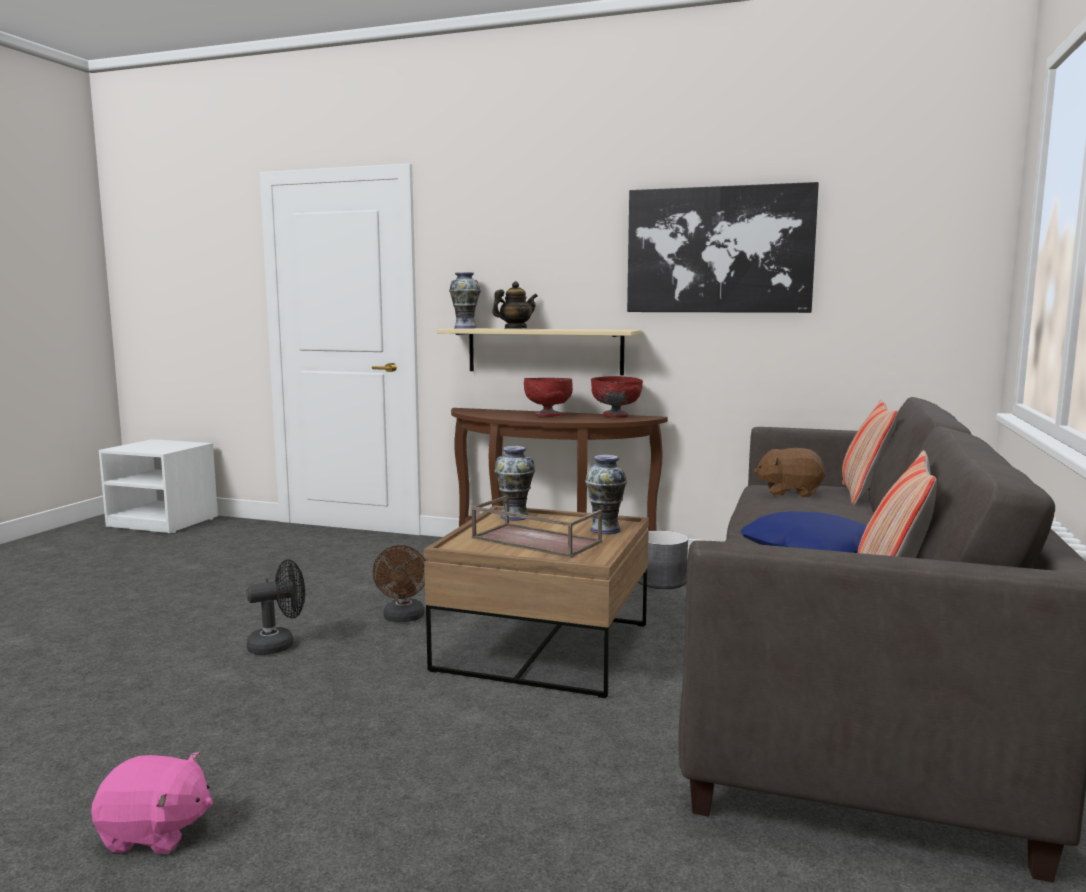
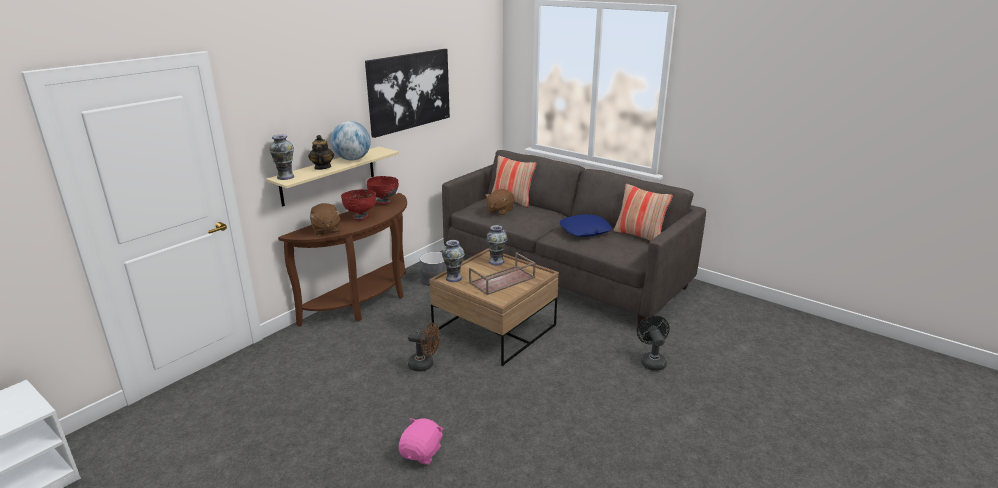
camera: 70 degrees left, 15 degrees up
pink plush toy [91,752,213,853] -> pink plush toy moved to [399,418,444,464]
black fan [246,559,305,655] -> black fan moved to [637,315,670,371]
none -> brown plush toy [310,203,341,236]
none -> globe [331,121,371,160]

